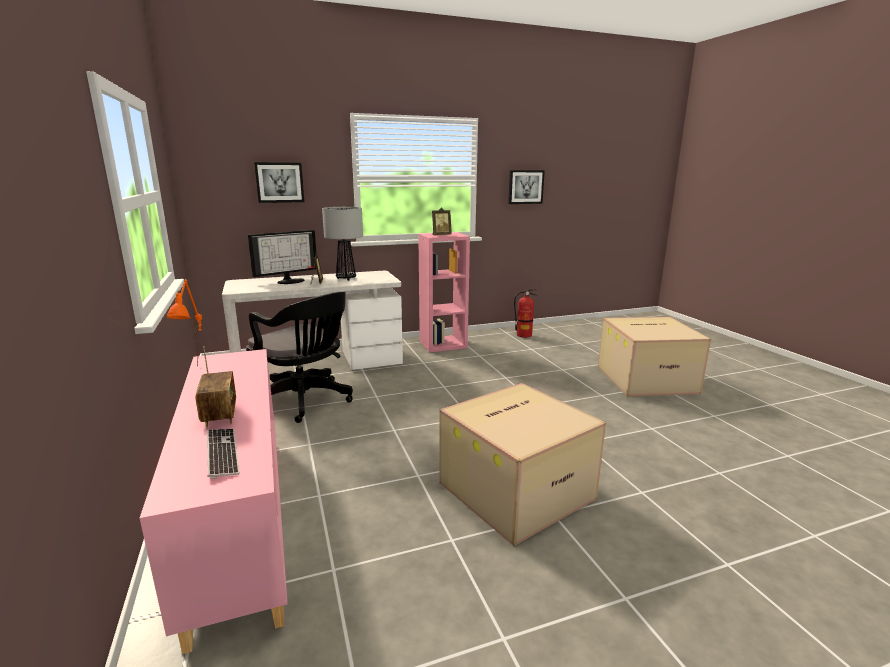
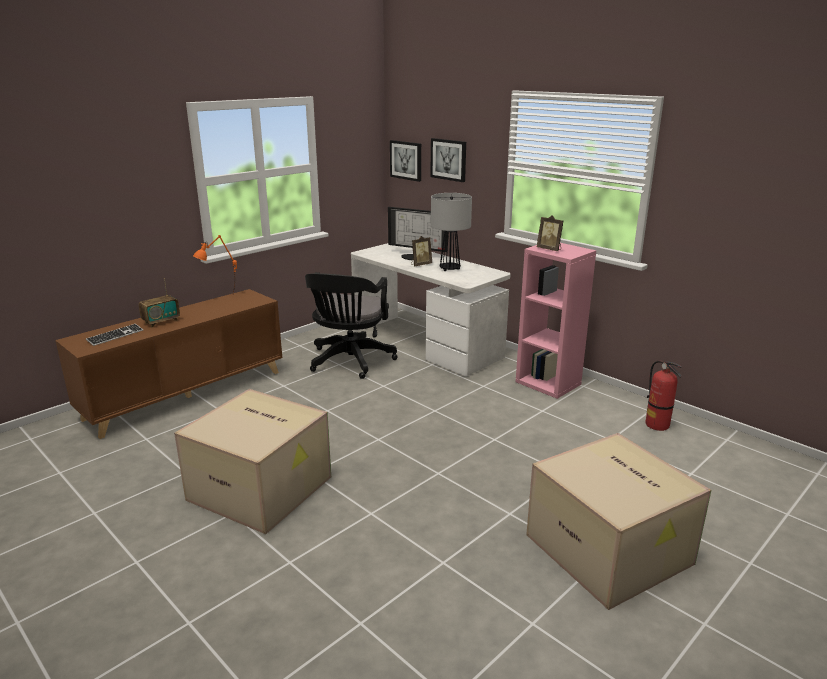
camera: 65 degrees right, 5 degrees up
pink cabinet [140,349,288,654] -> brown cabinet [55,289,282,439]
picture [508,170,545,204] -> picture moved to [390,140,421,182]

